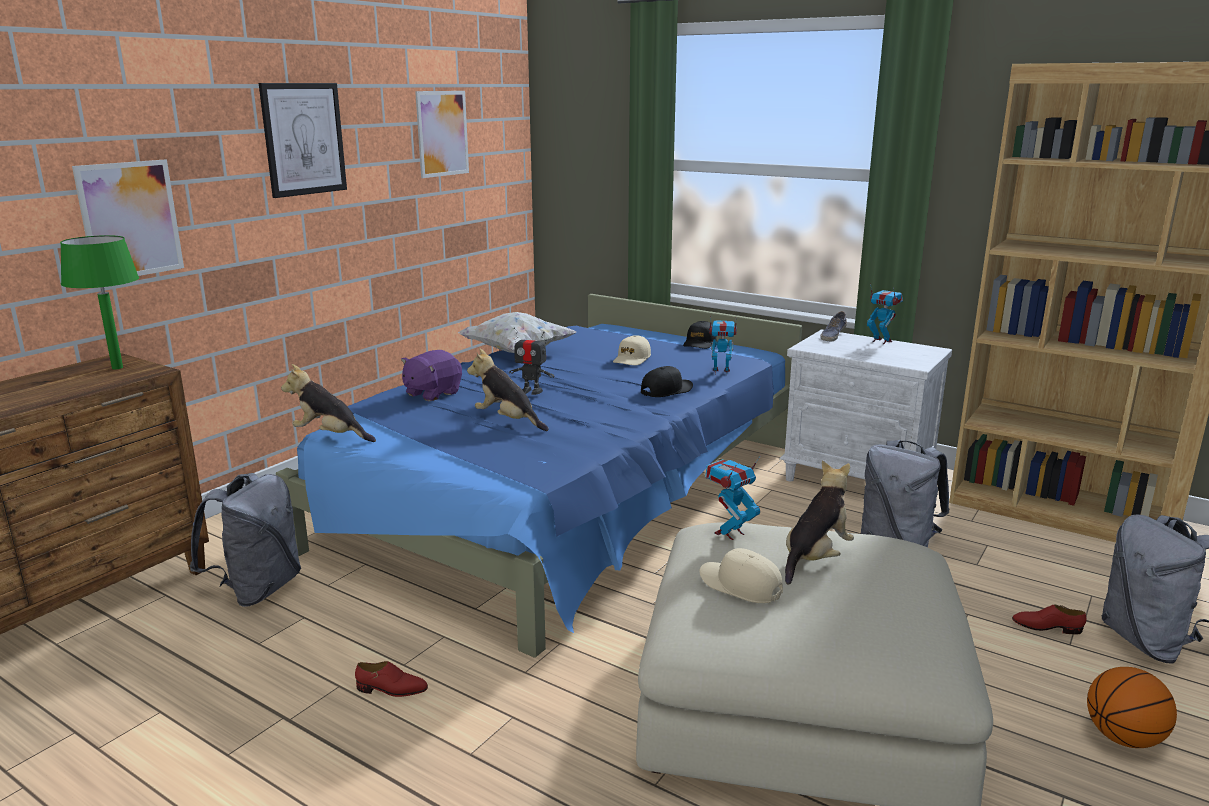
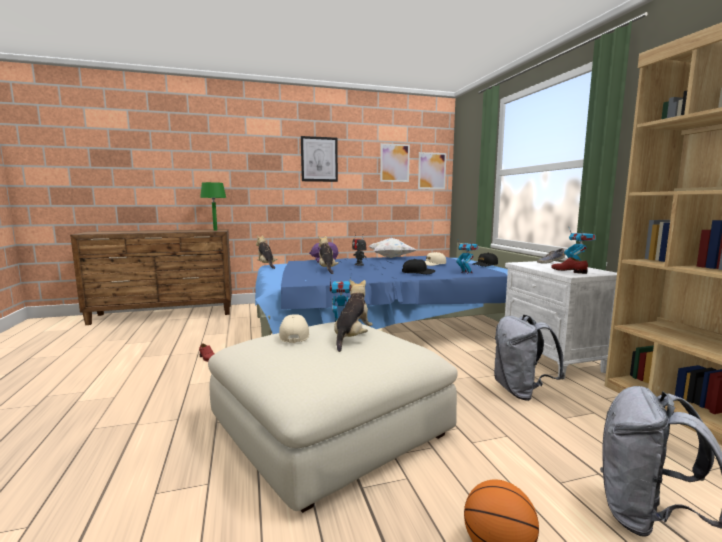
camera: 40 degrees right, 10 degrees down
picture [72,160,184,276] -> picture moved to [418,152,446,189]
grey backpack [190,473,301,607] -> none
plush toy [785,461,854,585] -> plush toy turned 60 degrees counterclockwise [334,279,373,352]
red shoe [1012,604,1086,635] -> red shoe moved to [551,257,588,274]

